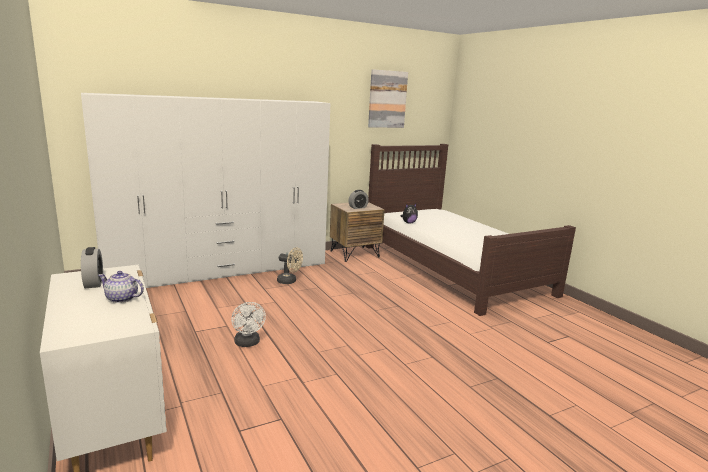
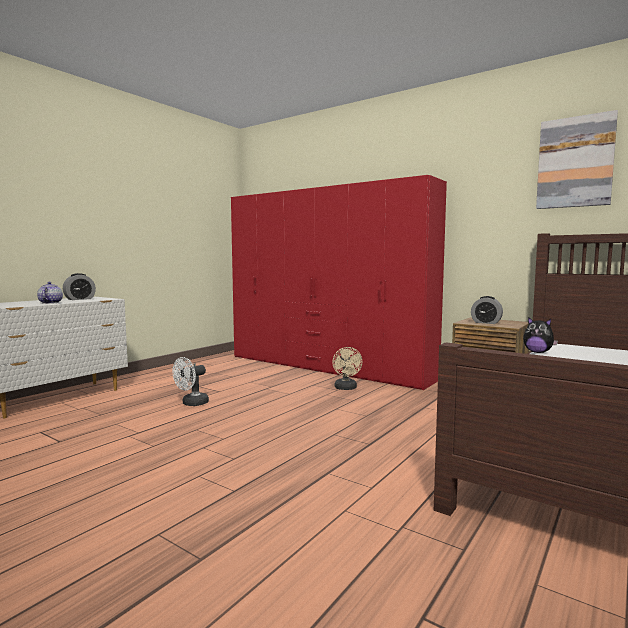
camera: 65 degrees right, 10 degrees down
white wardrobe [81,93,330,288] -> red wardrobe [231,175,447,390]

